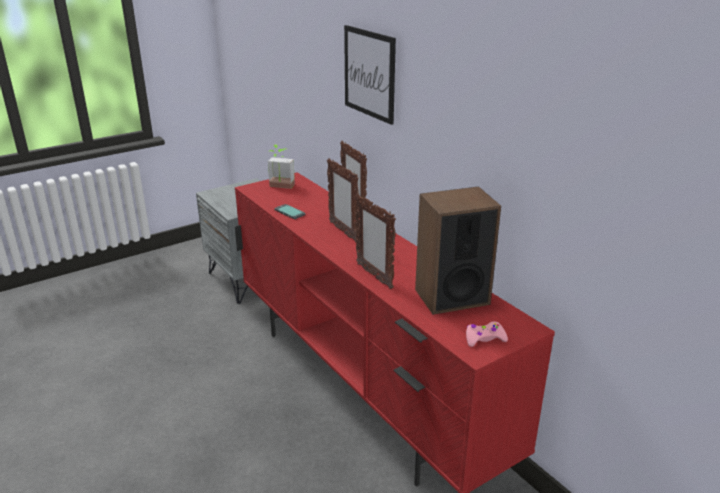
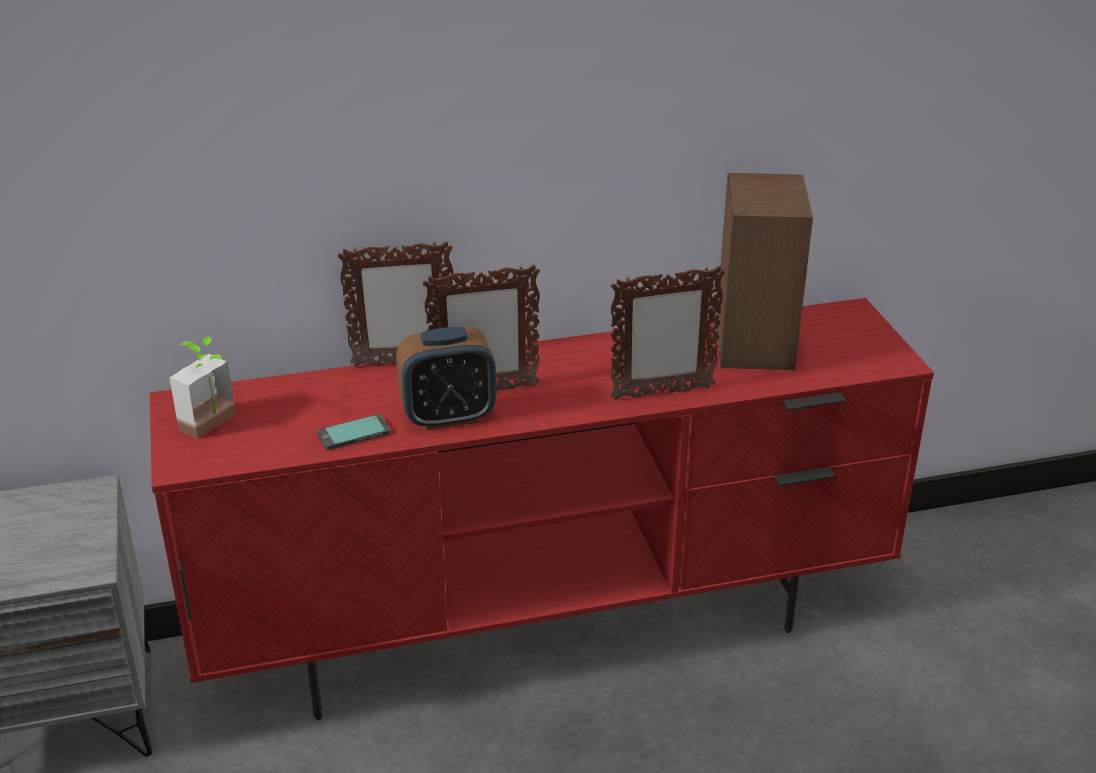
camera: 70 degrees left, 5 degrees up
picture [344,25,396,125] -> none
pink game controller [466,321,508,347] -> none
none -> alarm clock [396,327,496,430]

